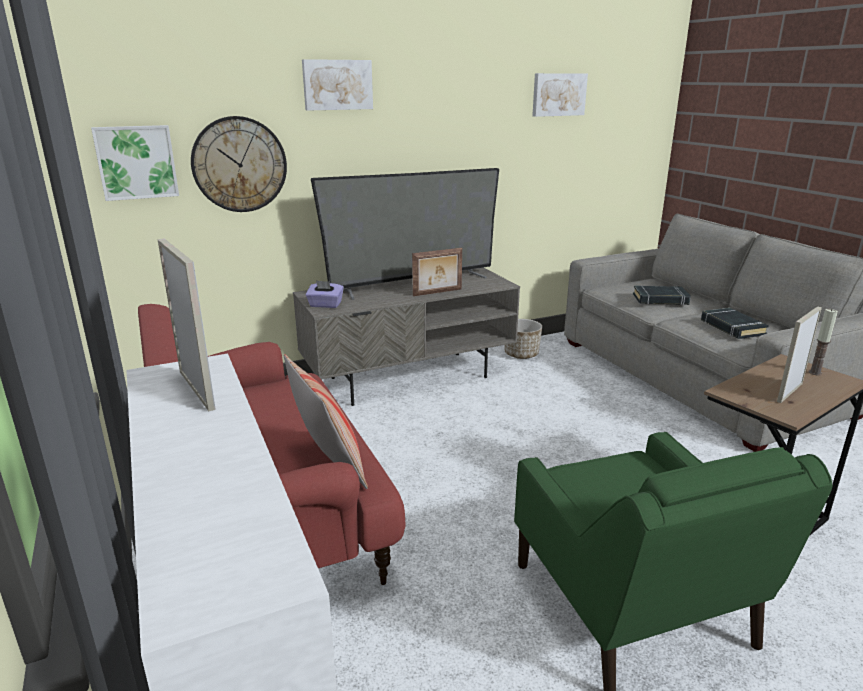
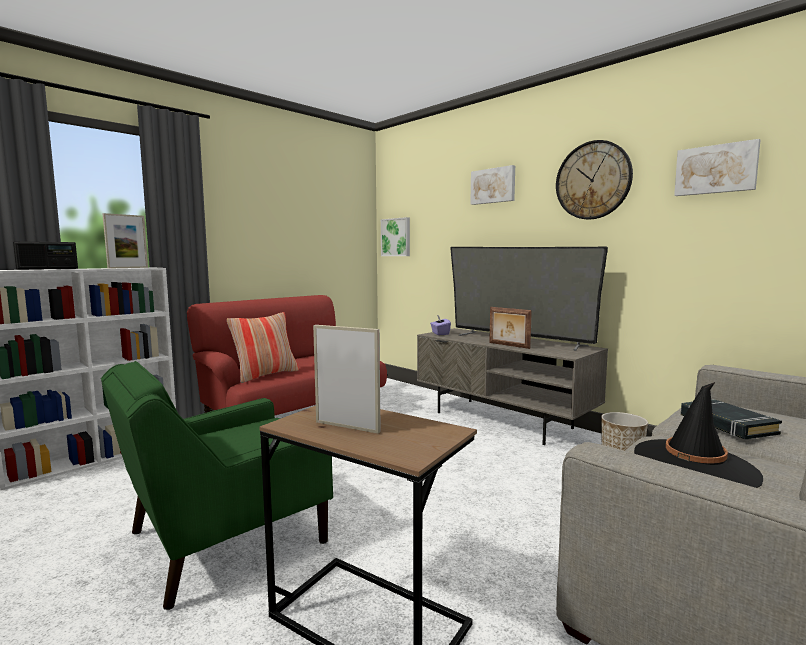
camera: 70 degrees right, 15 degrees down
wall clock [191,116,287,212] -> wall clock moved to [556,140,633,219]
black book [701,308,769,339] -> black hat [634,382,763,488]
candle [809,308,838,376] -> none
none -> radio [13,241,78,270]

